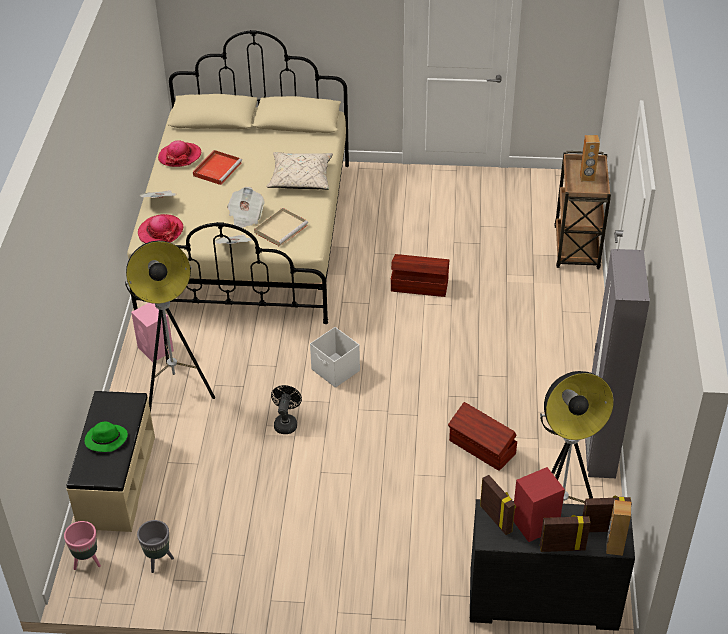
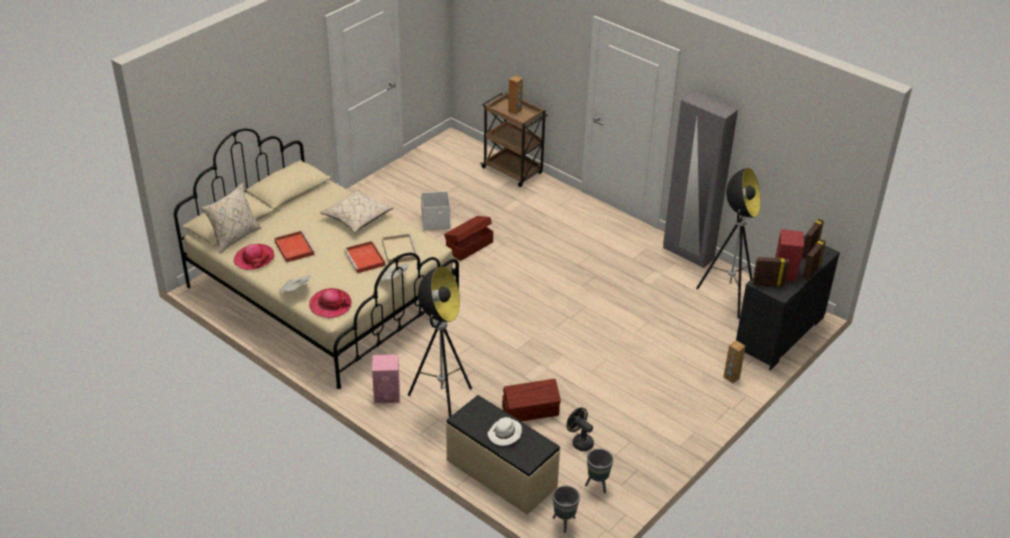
camera: 55 degrees left, 5 degrees down
pink planter [64,521,101,570] -> grey planter [552,486,580,533]
green hat [85,421,128,452] -> white hat [488,417,522,446]
newspaper [227,187,265,228] -> red tray [344,241,386,273]
black fan [271,385,302,434] -> black fan moved to [566,407,594,451]
white storage box [310,327,360,388] -> white storage box moved to [421,191,450,230]
brown storage box [448,402,517,471] -> brown storage box moved to [502,379,561,422]
brown speaker [606,500,631,556] -> brown speaker moved to [723,340,745,383]
none -> beige pillow [201,182,261,254]

